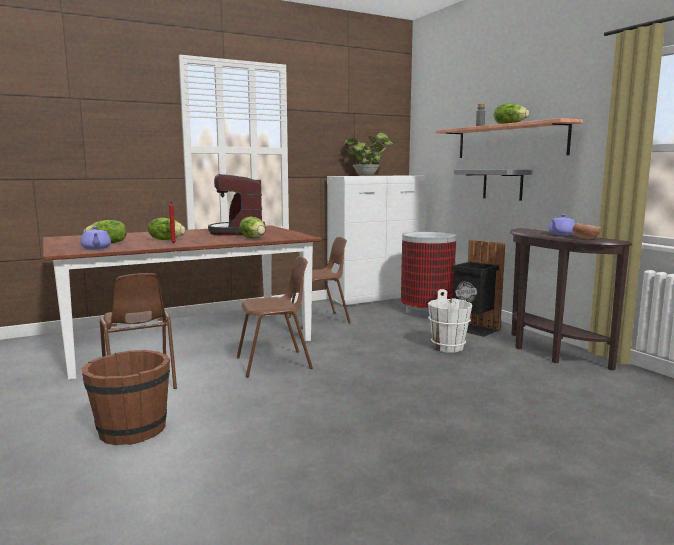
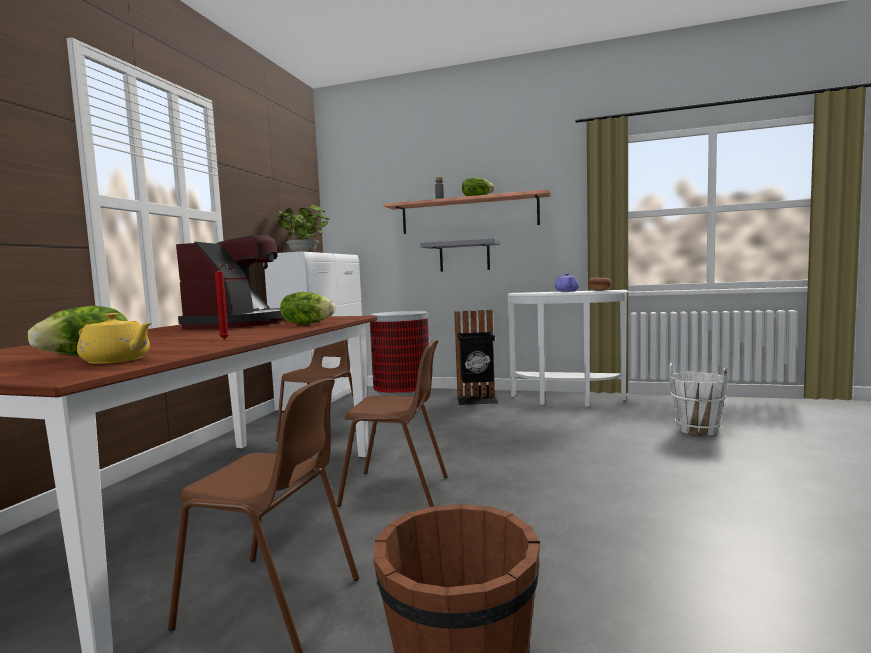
camera: 45 degrees left, 5 degrees down
purple teapot [80,226,111,249] -> yellow teapot [77,313,152,364]
lettuce [148,218,185,240] -> none
coffee machine [208,174,266,236] -> coffee machine turned 120 degrees counterclockwise [176,235,287,329]
brown chair [237,256,313,378] -> brown chair turned 75 degrees clockwise [337,340,448,507]
white bucket [428,289,472,353] -> white bucket moved to [669,363,728,436]
brown console table [510,228,632,370] -> white console table [507,290,628,406]

